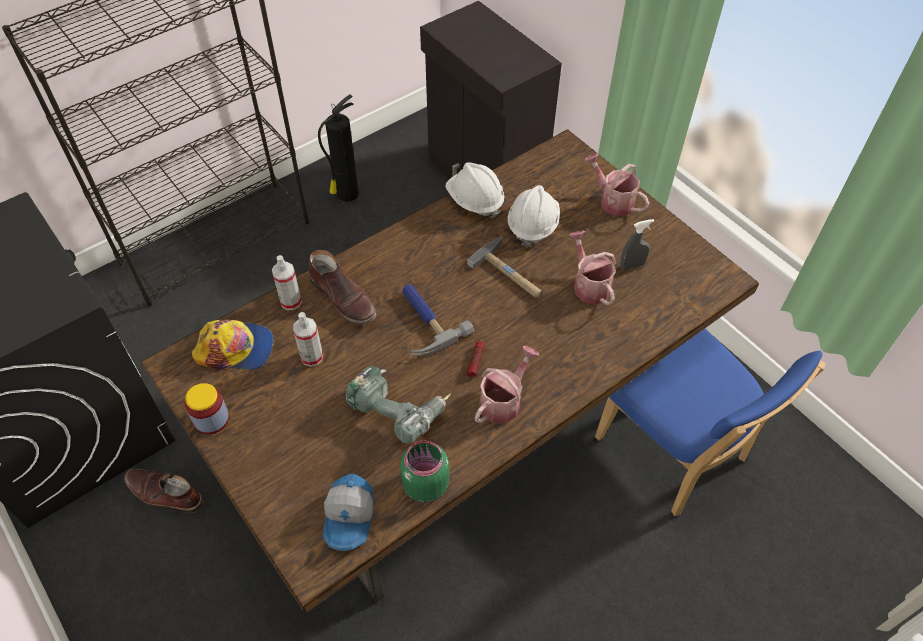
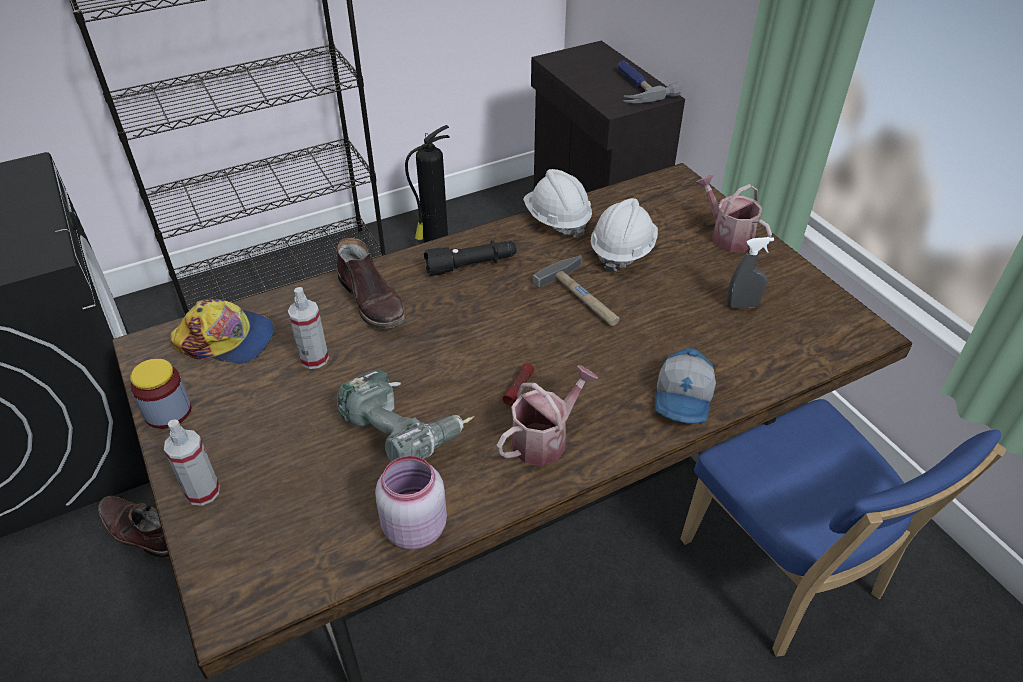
camera: 10 degrees right, 10 degrees down
spray bottle [272,255,302,310] -> spray bottle moved to [164,420,220,506]
cap [323,473,374,551] -> cap moved to [654,348,716,424]
green jar [400,441,449,503] -> pink jar [375,456,447,550]
hammer [402,285,474,356] -> hammer moved to [618,60,681,103]
watering can [569,231,616,305] -> none
none -> black flashlight [424,240,516,276]

